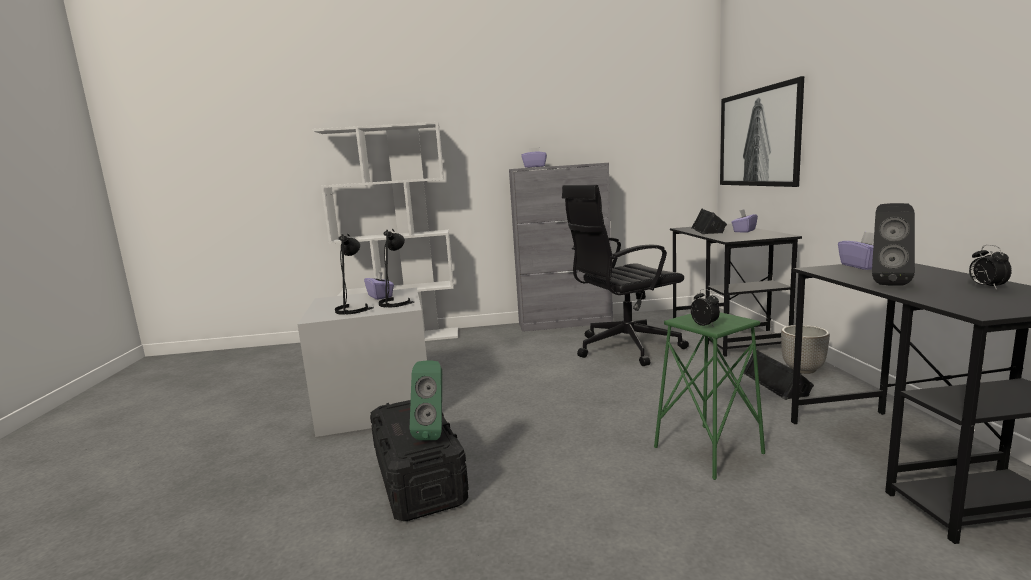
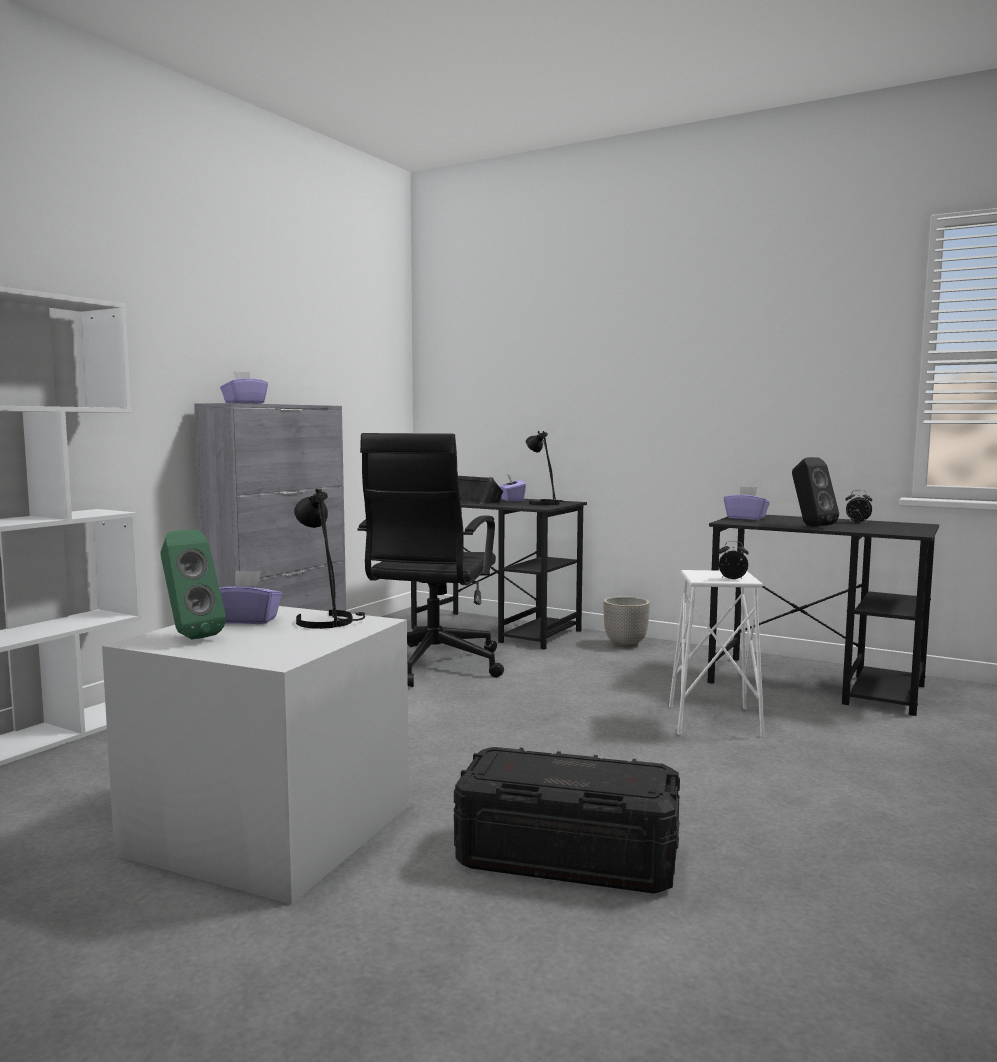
camera: 55 degrees left, 5 degrees down
black table lamp [335,233,374,315] -> black table lamp moved to [526,431,565,505]
green speaker [410,360,442,440] -> green speaker moved to [160,530,226,639]
green stool [654,312,765,480] -> white stool [669,570,765,737]
picture [720,76,804,187] -> none
black speaker [743,349,814,400] -> none

